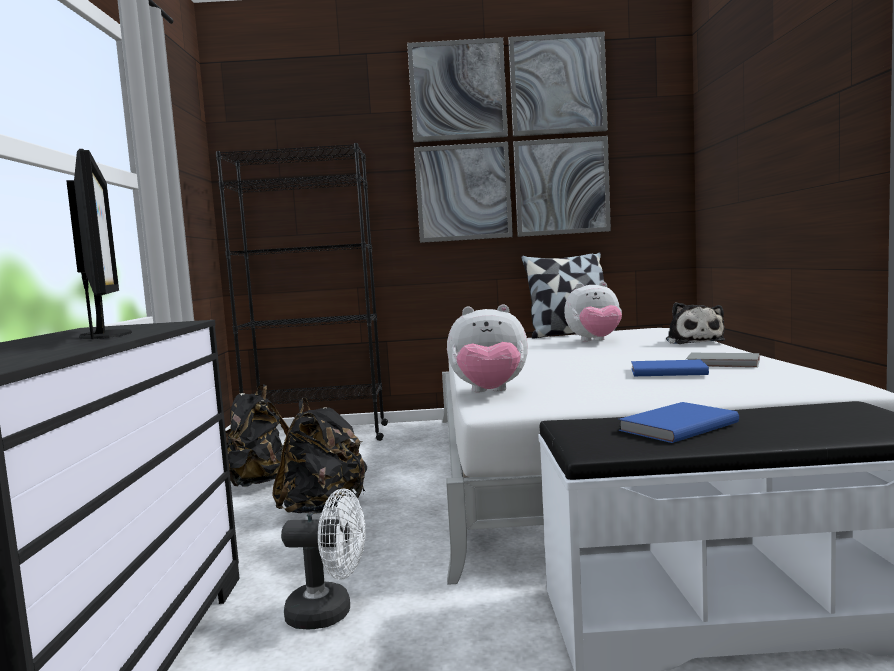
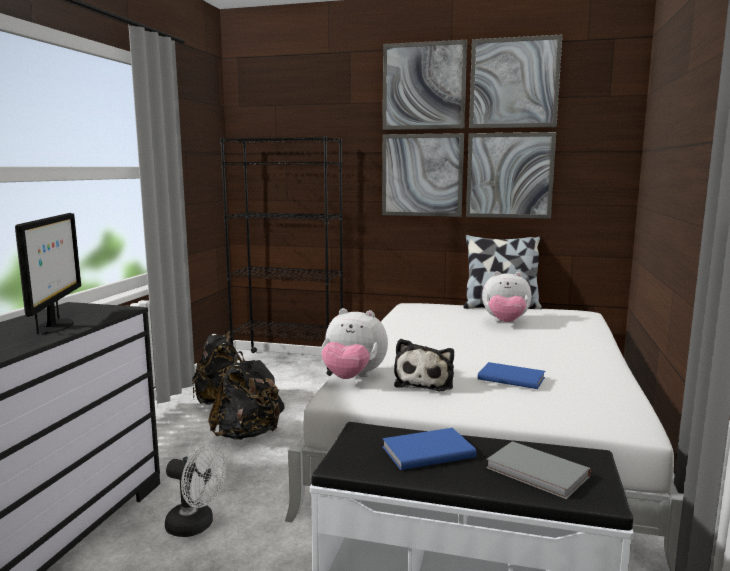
camera: 15 degrees right, 5 degrees up
plush toy [666,302,725,344] -> plush toy moved to [394,339,454,391]
grey book [686,353,760,368] -> grey book moved to [486,441,591,499]

